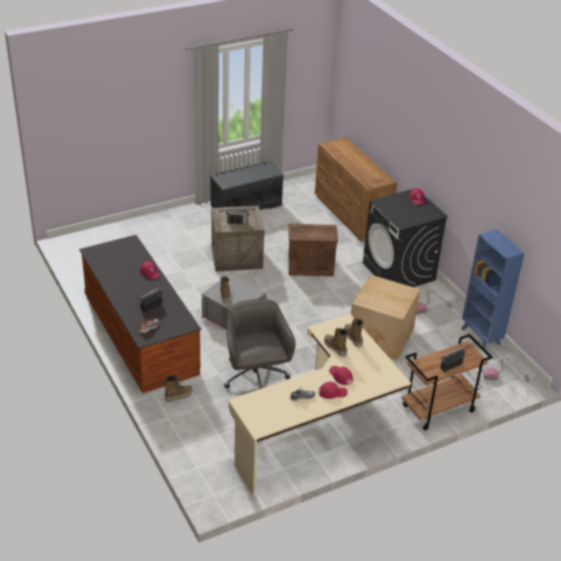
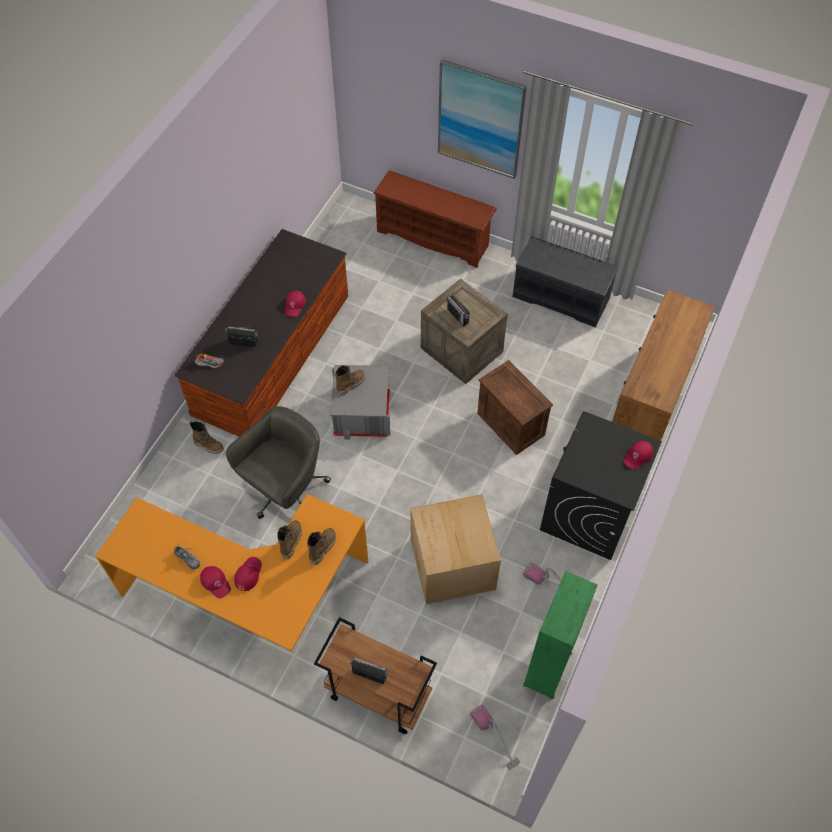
camera: 55 degrees right, 20 degrees up
beige desk [228,314,411,496] -> orange desk [95,494,368,651]
blue bookcase [461,229,524,349] -> green bookcase [523,571,598,699]
none -> brown shoe rack [373,170,497,268]
none -> picture [438,59,527,179]

